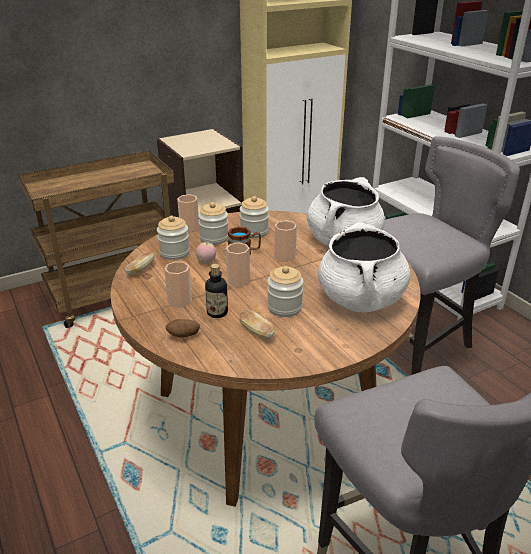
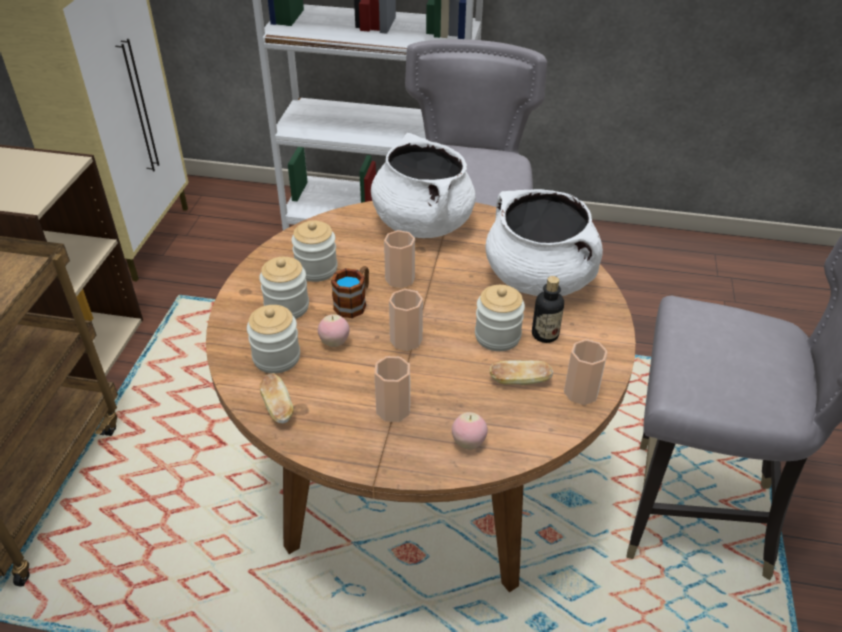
camera: 50 degrees left, 10 degrees up
potato [166,319,200,338] -> apple [452,412,488,450]
cup [177,194,199,233] -> cup moved to [564,339,607,405]
bottle [205,264,228,318] -> bottle moved to [532,276,564,343]

